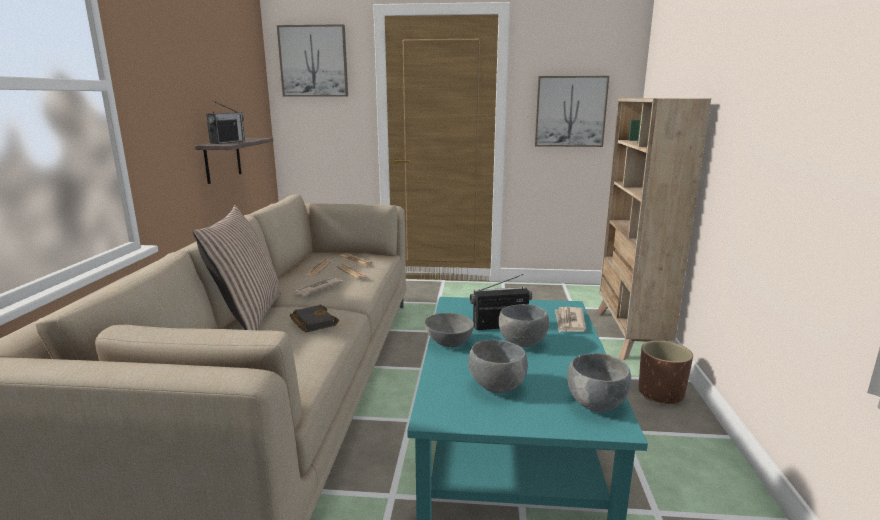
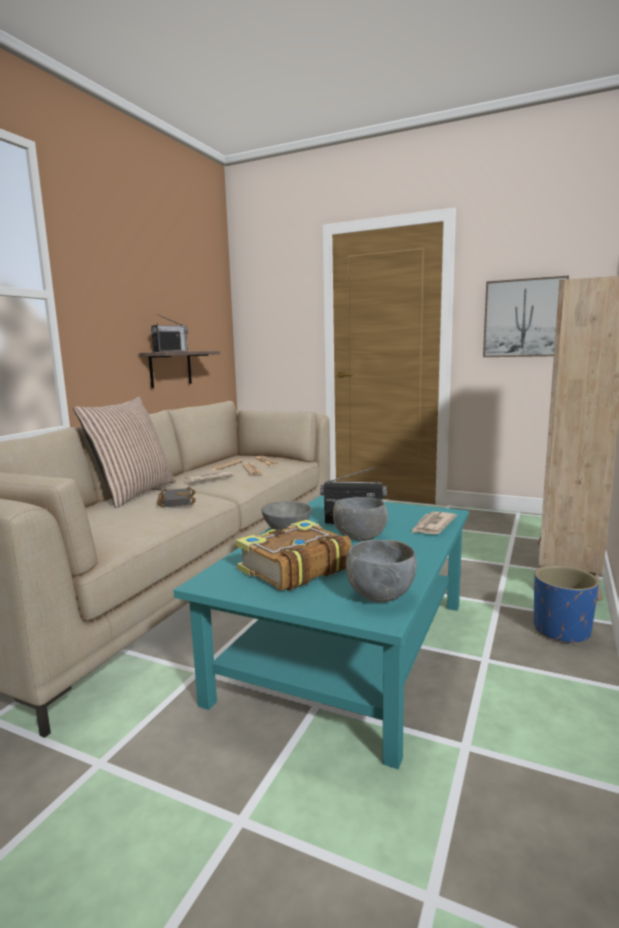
camera: 20 degrees right, 5 degrees down
picture [277,24,348,97] -> none
grey bowl [468,340,528,393] -> book [236,520,352,591]
brown planter [638,340,693,404] -> blue planter [534,565,599,645]

